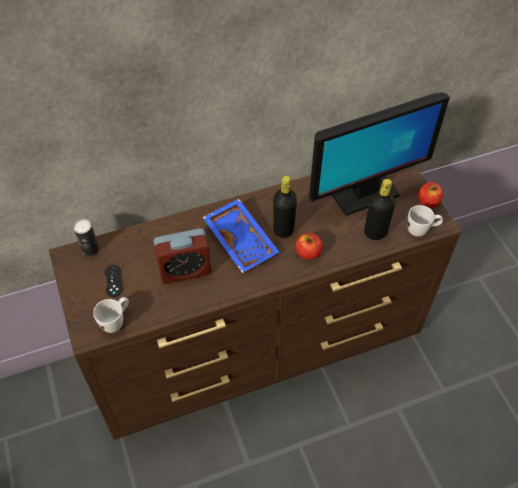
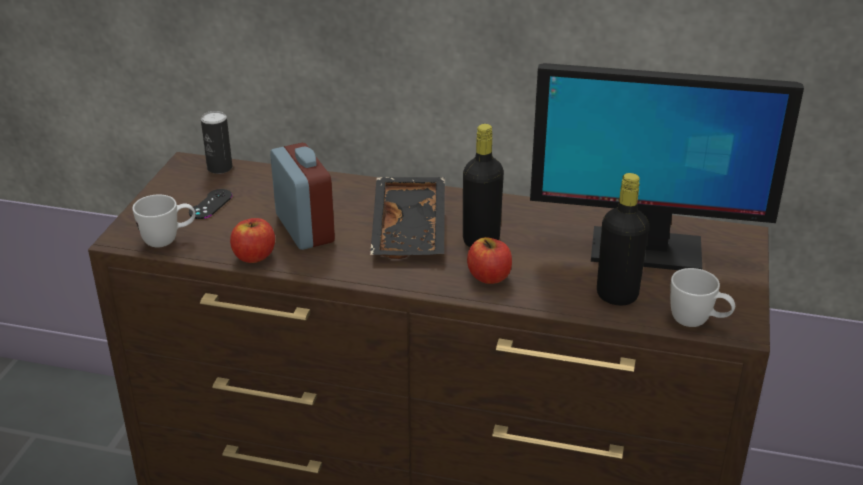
camera: 35 degrees right, 20 degrees down
alarm clock [154,228,211,284] -> alarm clock turned 135 degrees counterclockwise [270,143,335,250]
blue tray [203,199,279,273] -> black tray [370,177,445,259]
apple [418,182,443,208] -> apple moved to [230,218,275,263]

